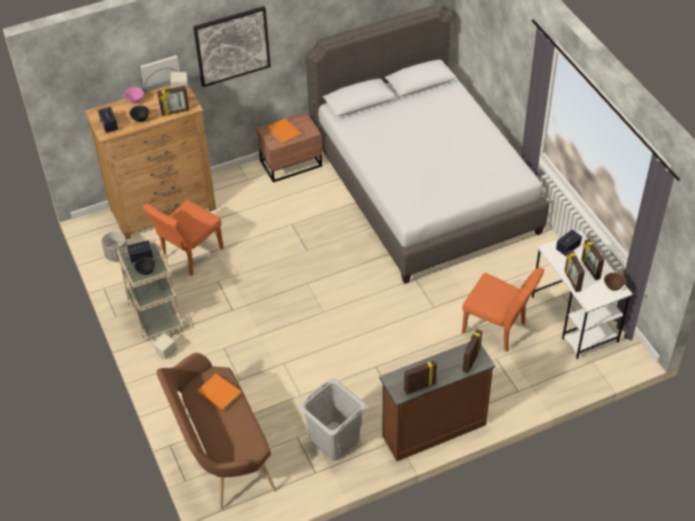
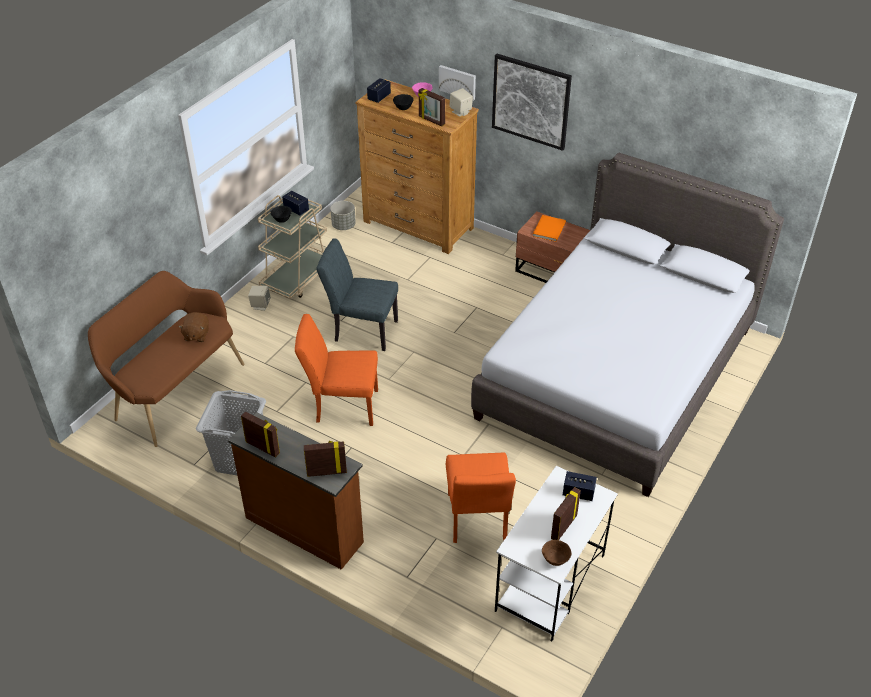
camera: 55 degrees right, 5 degrees down
orange chair [143,199,224,276] -> orange chair moved to [295,314,378,426]
orange book [197,374,242,411] -> brown plush toy [178,312,209,342]
picture frame [565,250,585,292] -> none
none -> grey chair [316,238,398,351]

